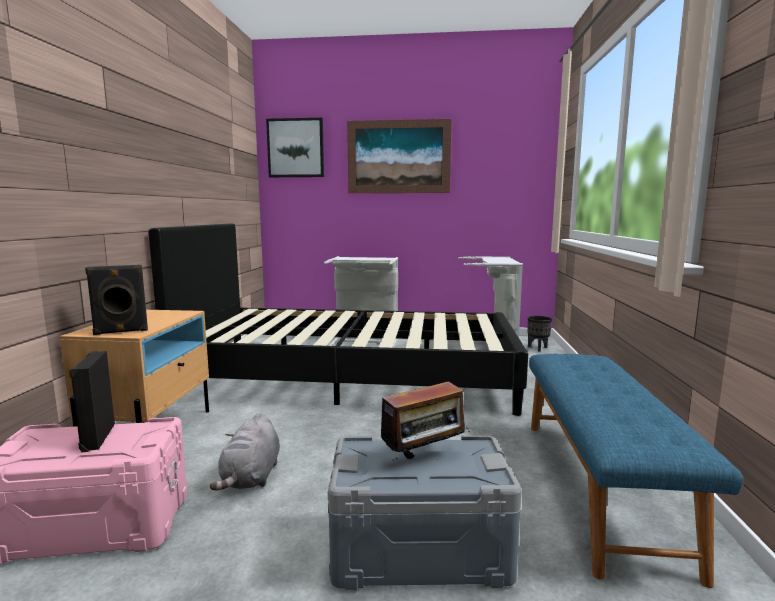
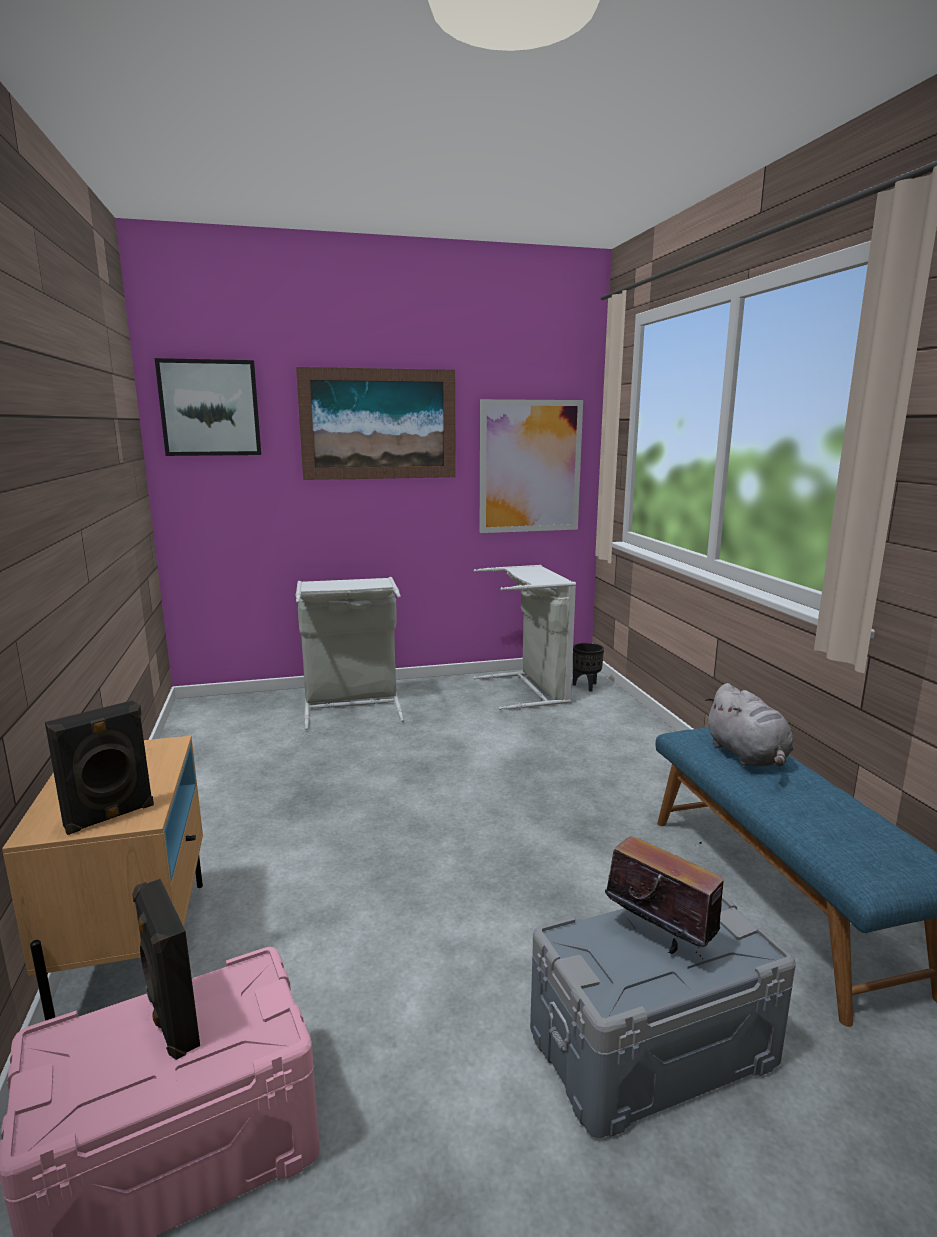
camera: 20 degrees left, 5 degrees up
black bed [148,223,528,416] -> none
grey plush toy [210,413,280,491] -> grey plush toy moved to [705,683,794,766]
radio [381,374,470,459] -> radio turned 90 degrees counterclockwise [605,837,724,959]
none -> picture [480,399,583,533]

